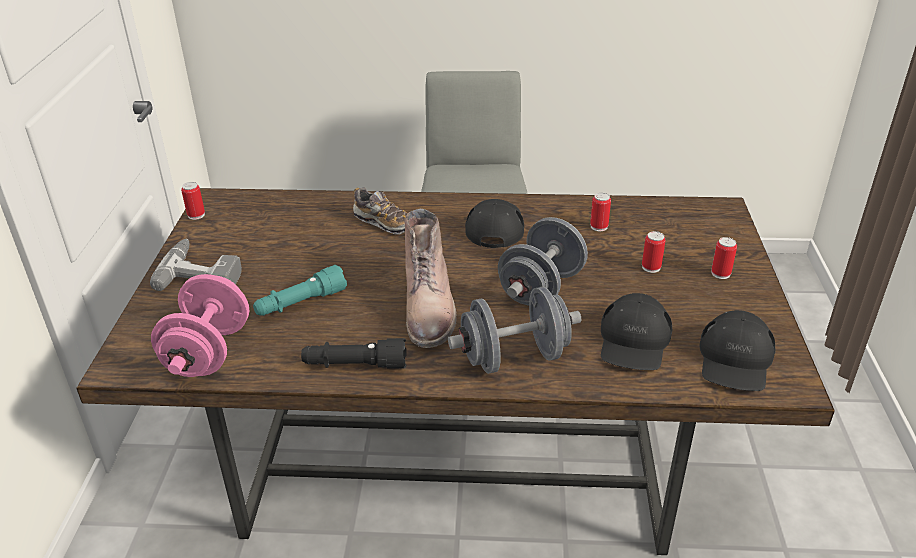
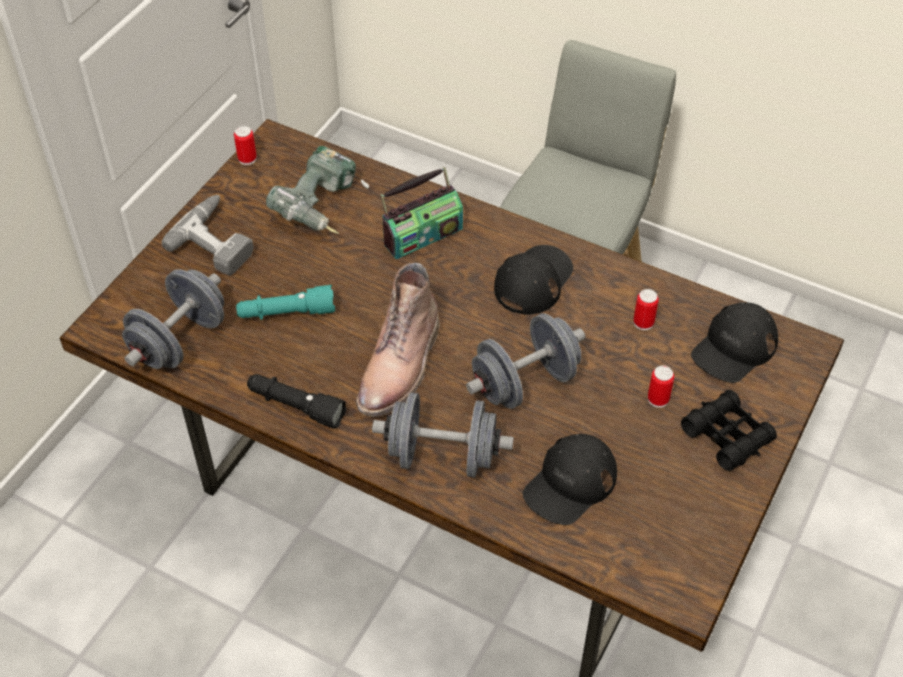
camera: 25 degrees right, 15 degrees up
pink dumbbell [151,274,249,377] -> grey dumbbell [122,269,224,369]
shoe [353,188,407,235] -> radio [380,167,463,260]
black cap [700,310,776,391] -> black cap moved to [691,302,778,383]
can [711,237,737,279] -> black binoculars [681,390,777,471]
none -> power drill [266,146,369,234]

